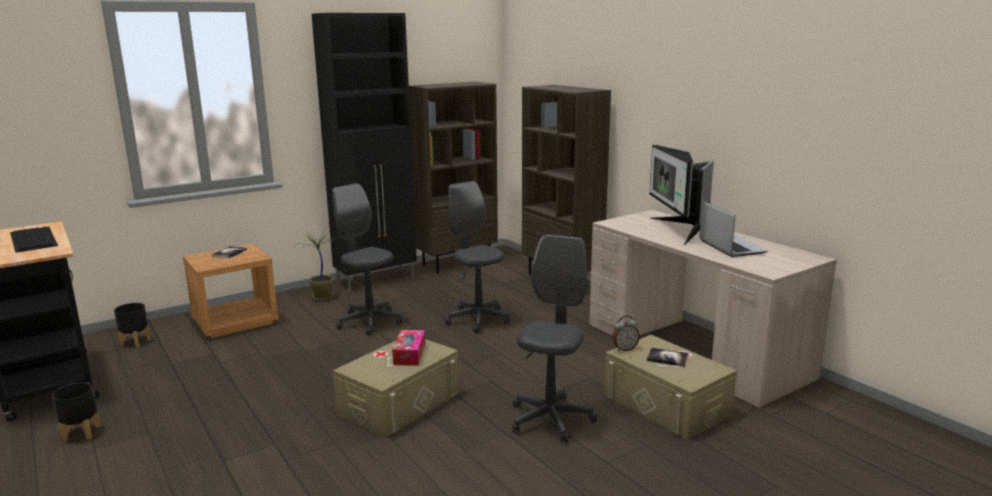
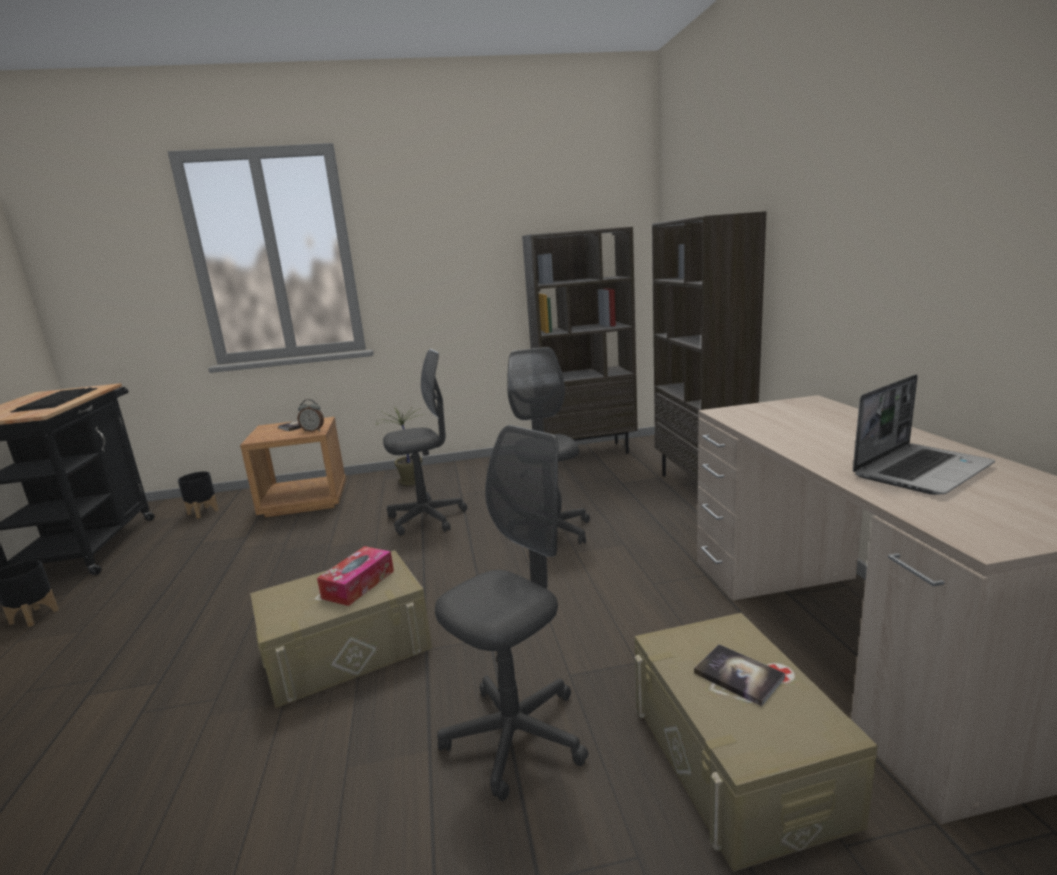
camera: 25 degrees right, 0 degrees up
black cabinet [312,13,417,292] -> none
grey office chair [333,183,402,336] -> grey office chair turned 90 degrees clockwise [383,349,467,536]
alarm clock [612,315,640,351] -> alarm clock moved to [298,399,324,432]
monitor [650,145,714,245] -> none
laptop [699,201,768,257] -> laptop turned 45 degrees clockwise [853,374,995,495]

